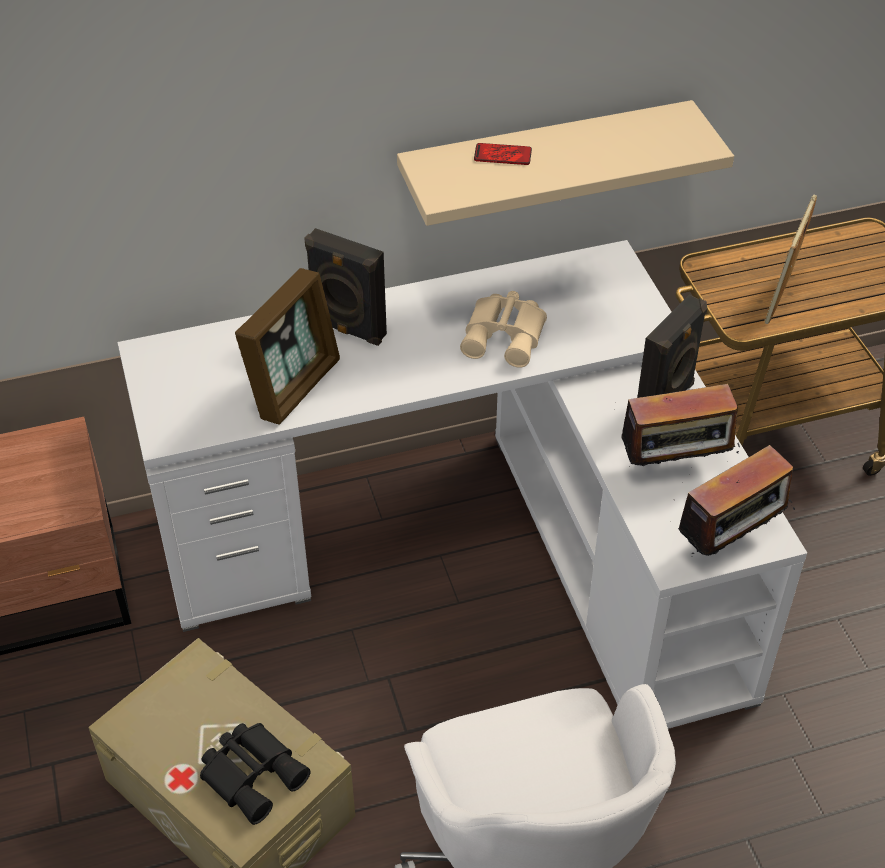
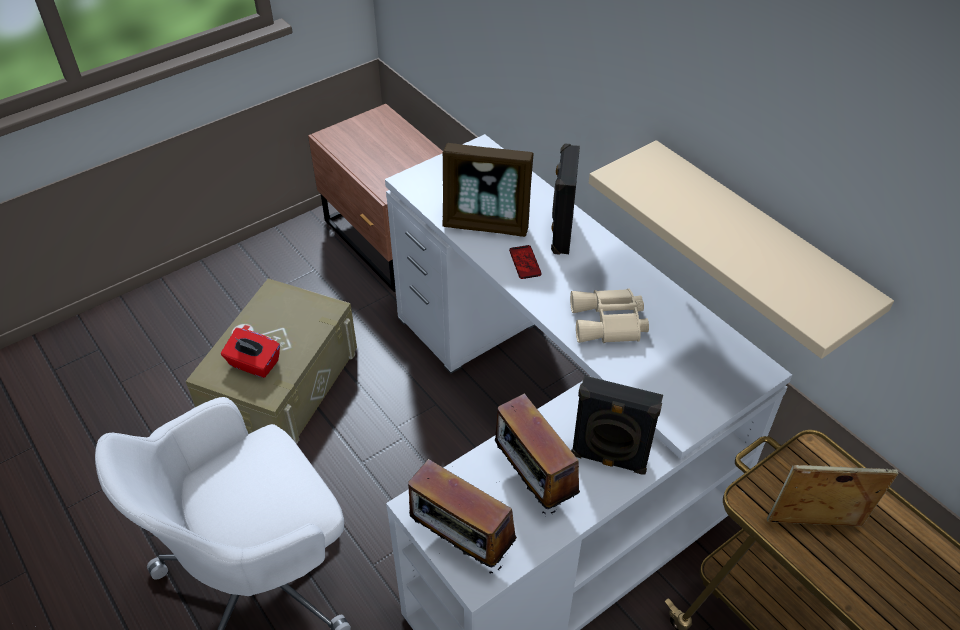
camera: 70 degrees right, 0 degrees up
black binoculars [200,723,311,825] -> red tissue box [221,328,280,378]
phone [474,143,532,165] -> phone moved to [509,245,542,279]

